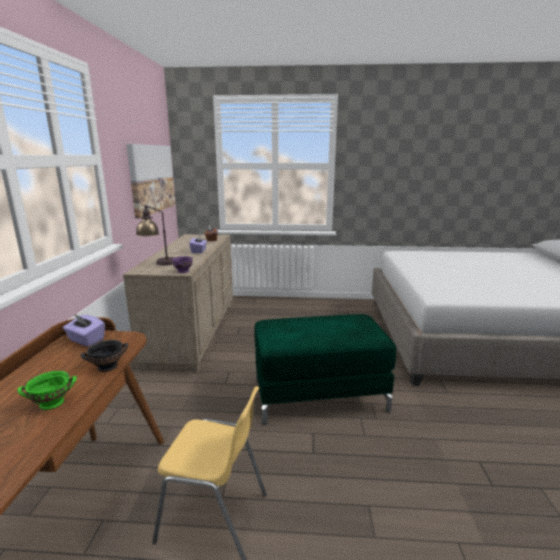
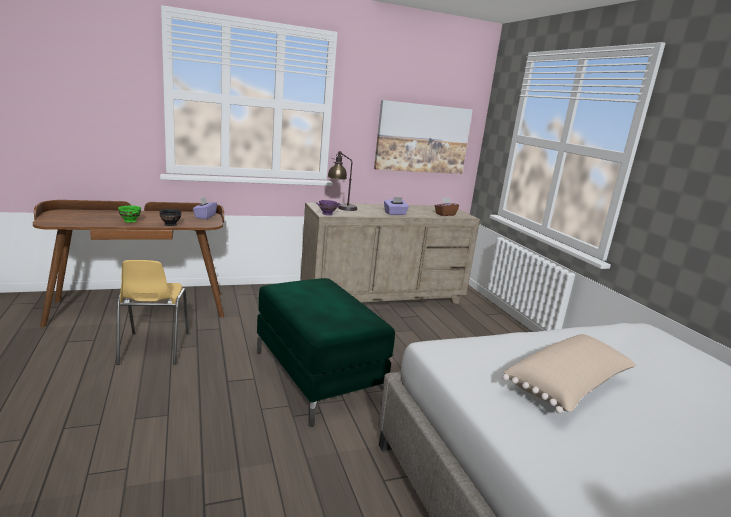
camera: 65 degrees right, 0 degrees up
none -> beige pillow [502,334,637,414]

